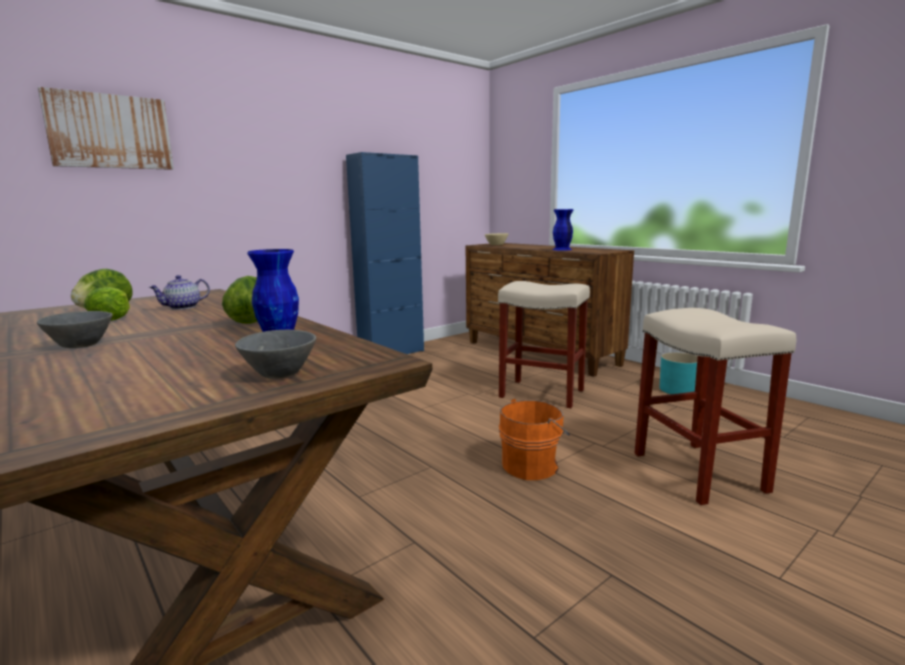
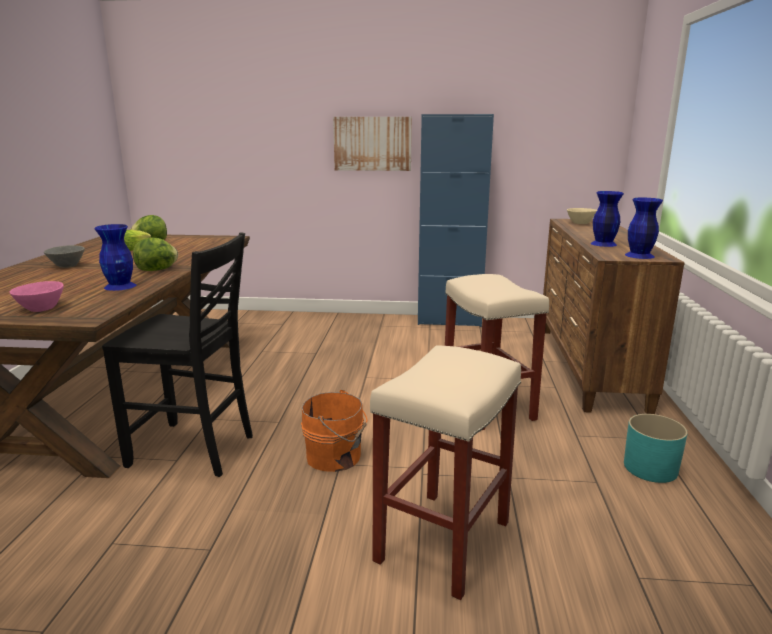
camera: 45 degrees right, 5 degrees up
picture [38,87,174,170] -> picture moved to [333,117,412,171]
teapot [149,275,210,310] -> none
grey bowl [235,330,316,379] -> pink bowl [10,281,64,312]
none -> black chair [102,232,253,477]
none -> blue vase [625,198,663,259]

